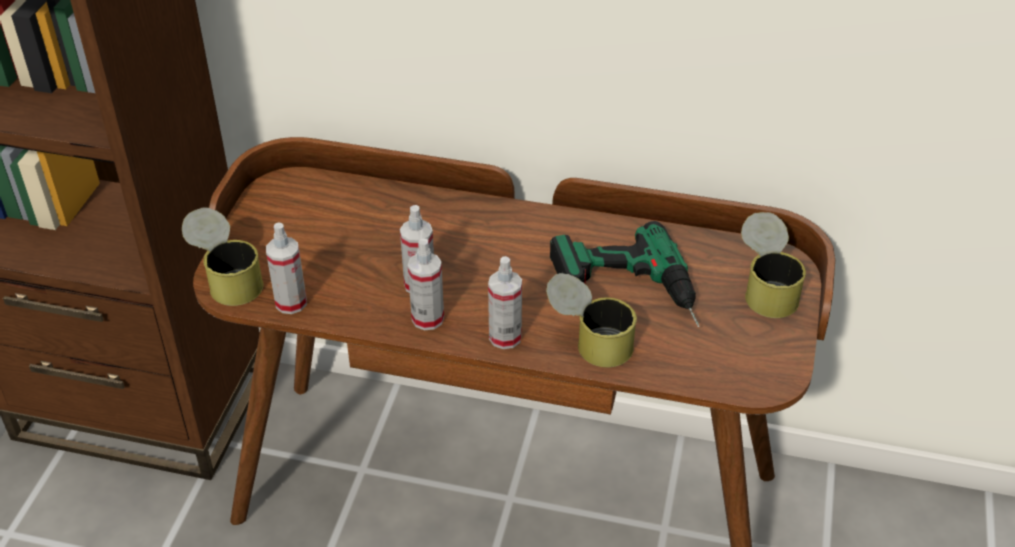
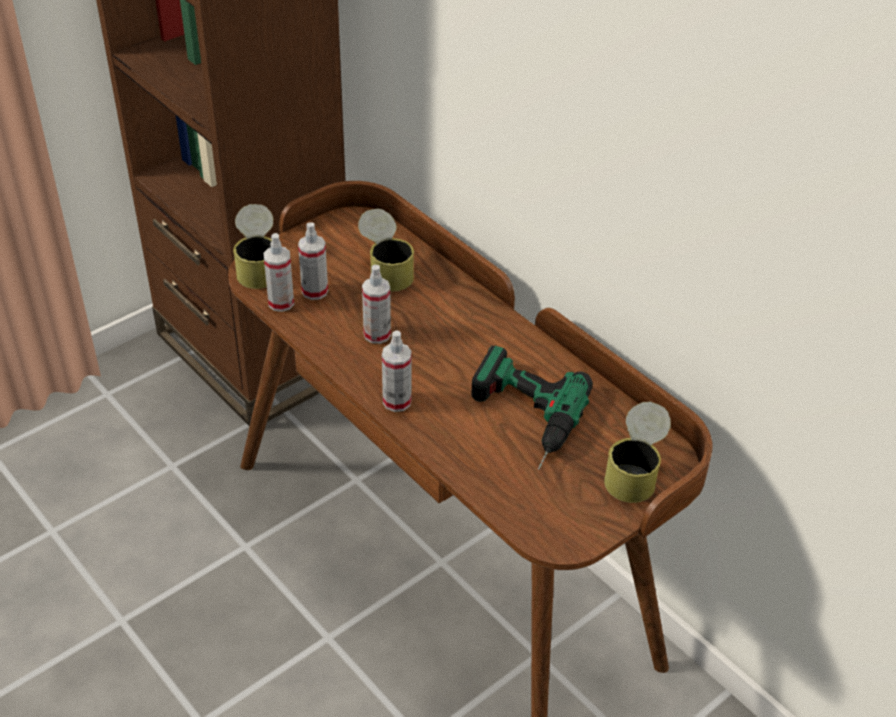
camera: 35 degrees right, 0 degrees up
spray bottle [408,239,444,330] -> spray bottle moved to [298,222,328,300]
can [546,273,637,367] -> can moved to [358,209,414,291]

